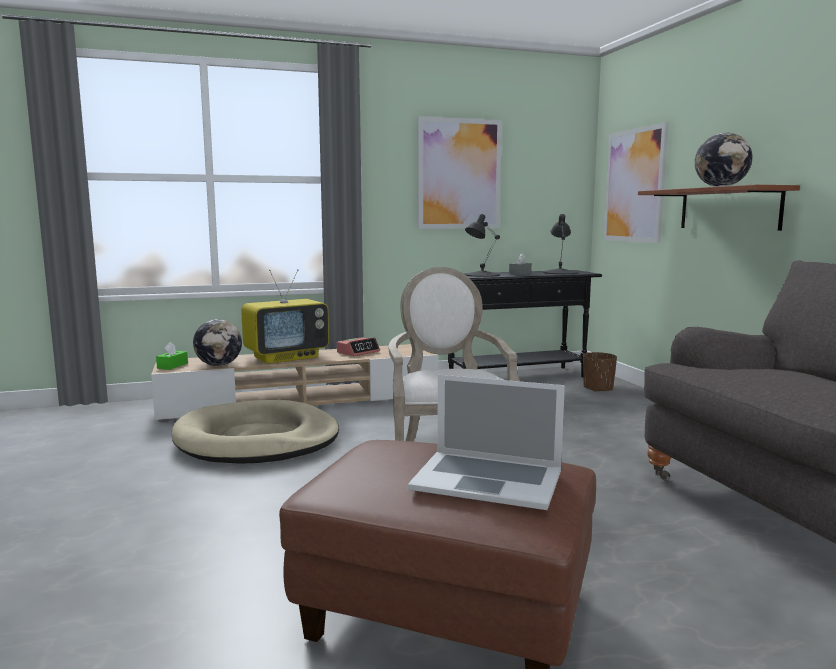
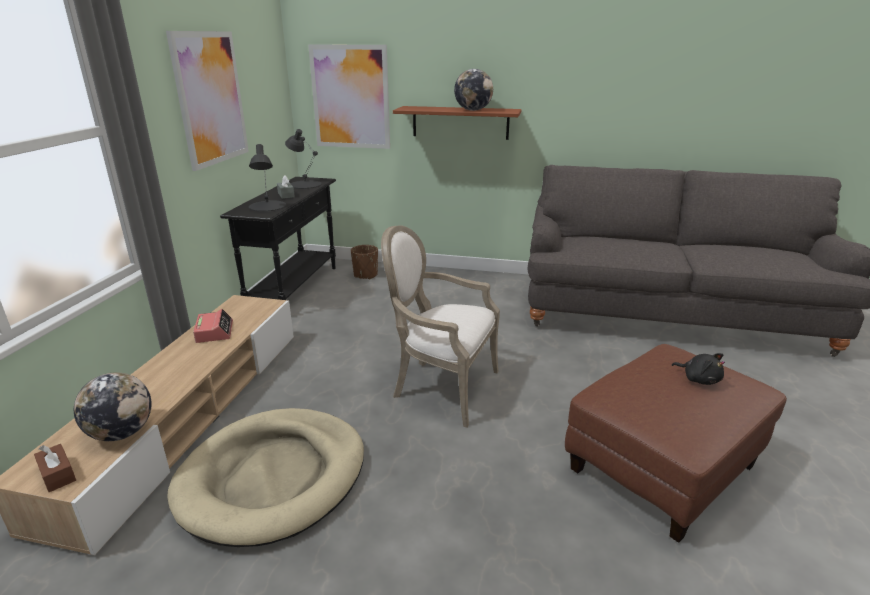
camera: 60 degrees left, 15 degrees up
green tissue box [156,342,188,370] -> brown tissue box [34,444,76,492]
television [241,269,329,364] -> none
laptop [408,374,565,510] -> black plush toy [672,353,725,385]

